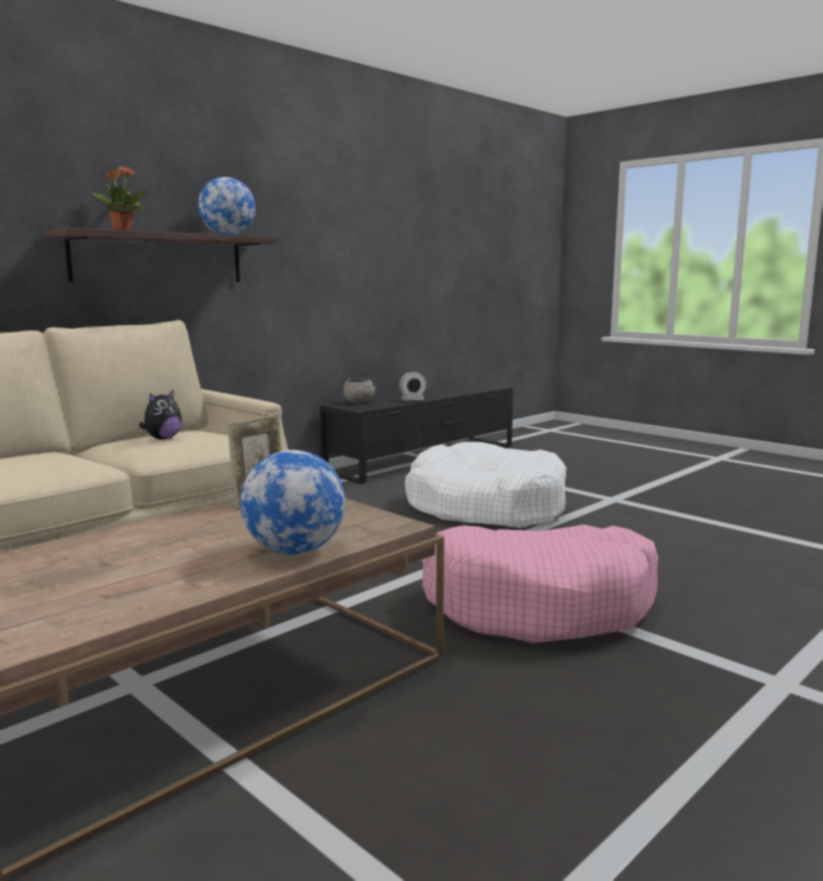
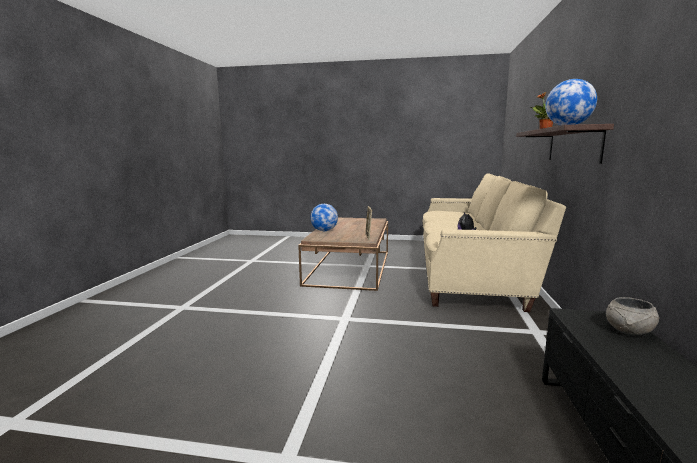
camera: 145 degrees right, 0 degrees up
alarm clock [399,371,426,401] -> none
white dog bed [405,442,566,528] -> none
pink dog bed [422,525,658,643] -> none

